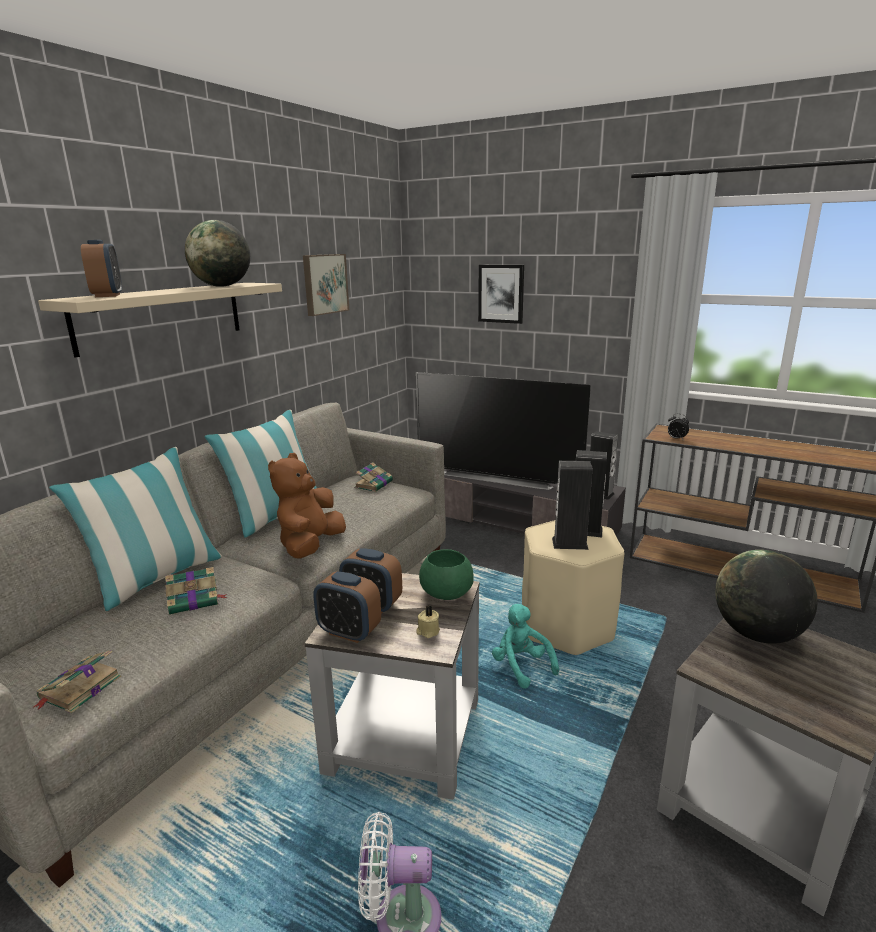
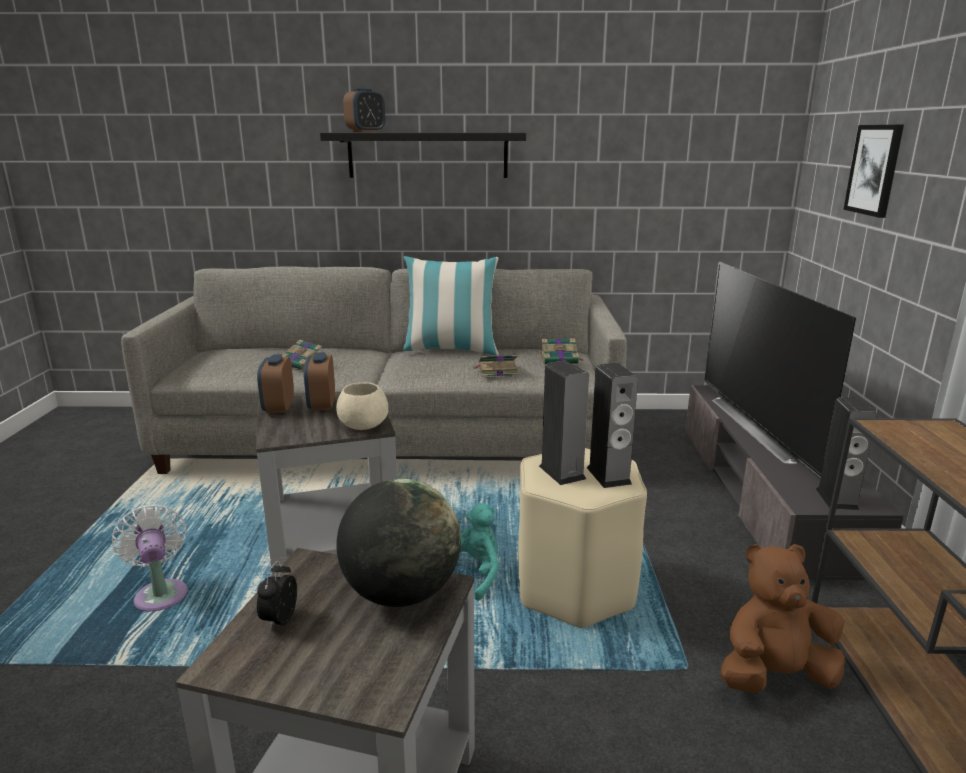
camera: 60 degrees right, 0 degrees up
book [32,650,121,713] -> book moved to [473,355,518,377]
beige shelf [38,283,282,358] -> black shelf [320,133,526,178]
pillow [49,447,222,611] -> none
globe [185,220,250,287] -> none
brown plush toy [268,453,346,558] -> brown plush toy moved to [721,544,845,693]
picture [303,254,349,316] -> none
beige candle [416,605,440,638] -> none
green bowl [419,549,474,600] -> beige bowl [336,383,388,430]
alarm clock [668,414,689,441] -> alarm clock moved to [257,561,297,631]

